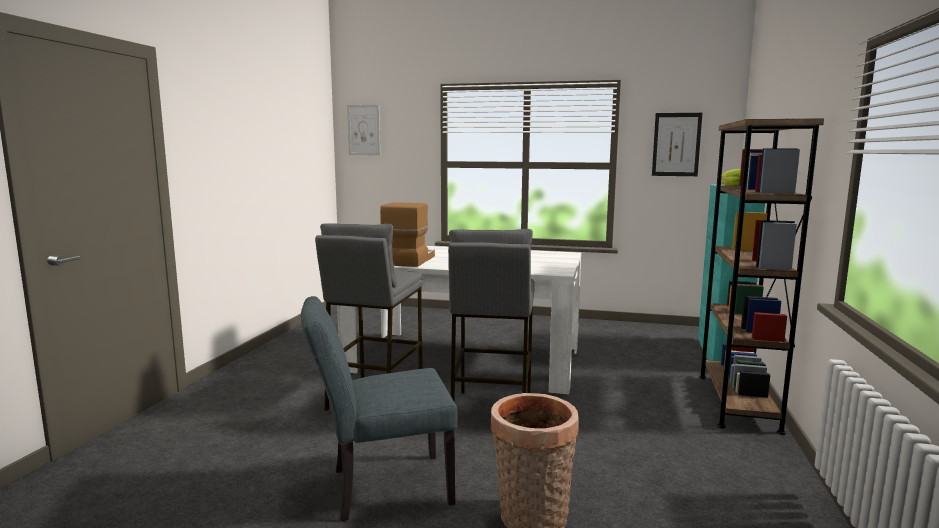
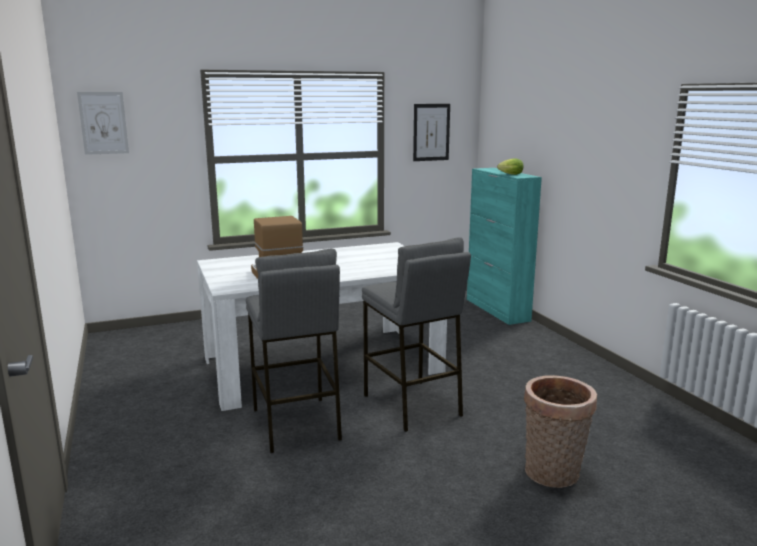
camera: 35 degrees left, 5 degrees up
grey chair [301,296,458,521] -> none
brown bookcase [699,118,824,435] -> none

